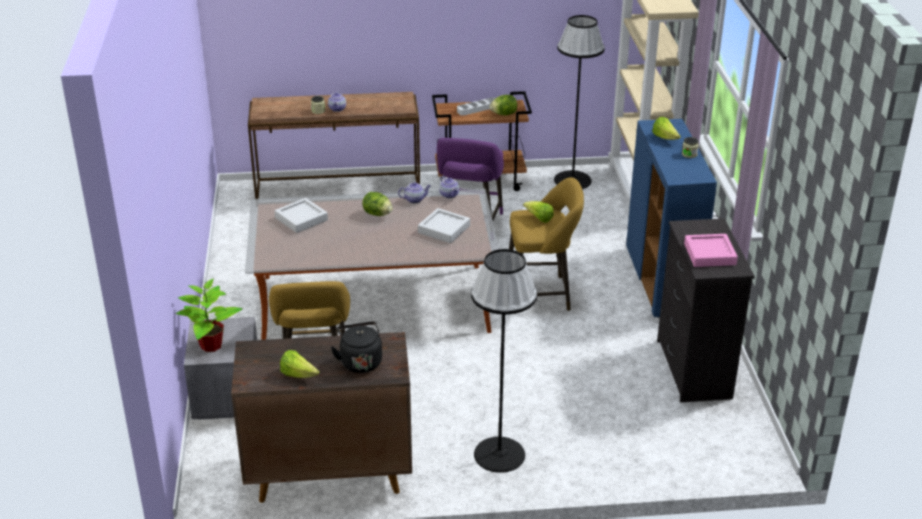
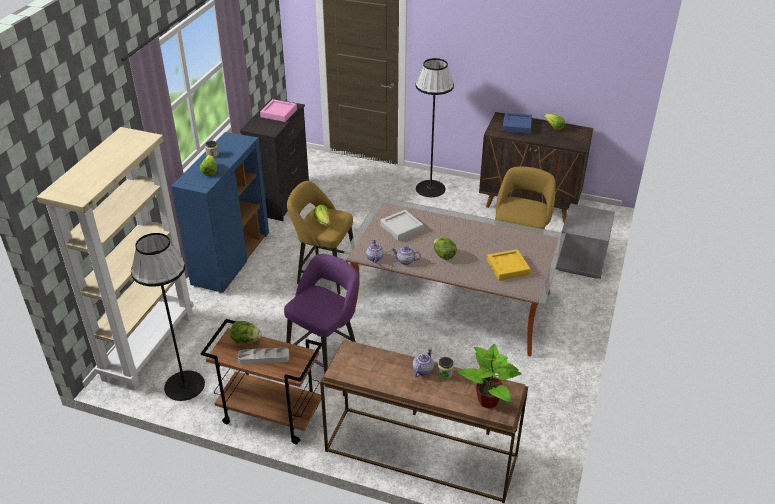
camera: 155 degrees left, 5 degrees up
potted plant [176,278,242,352] -> potted plant moved to [457,344,522,409]
grey tray [275,198,328,233] -> yellow tray [487,249,531,281]
black kettle [331,321,382,373] -> blue tray [502,112,532,134]

